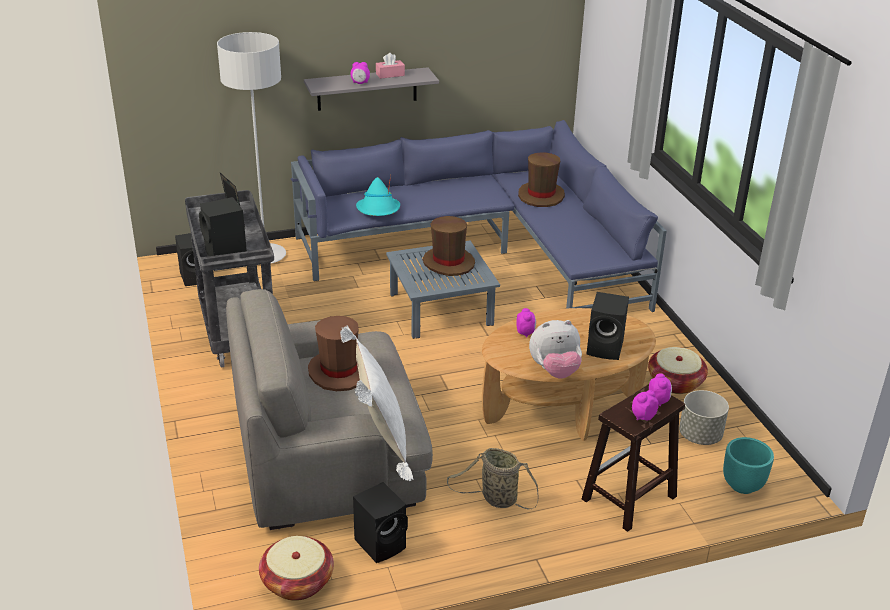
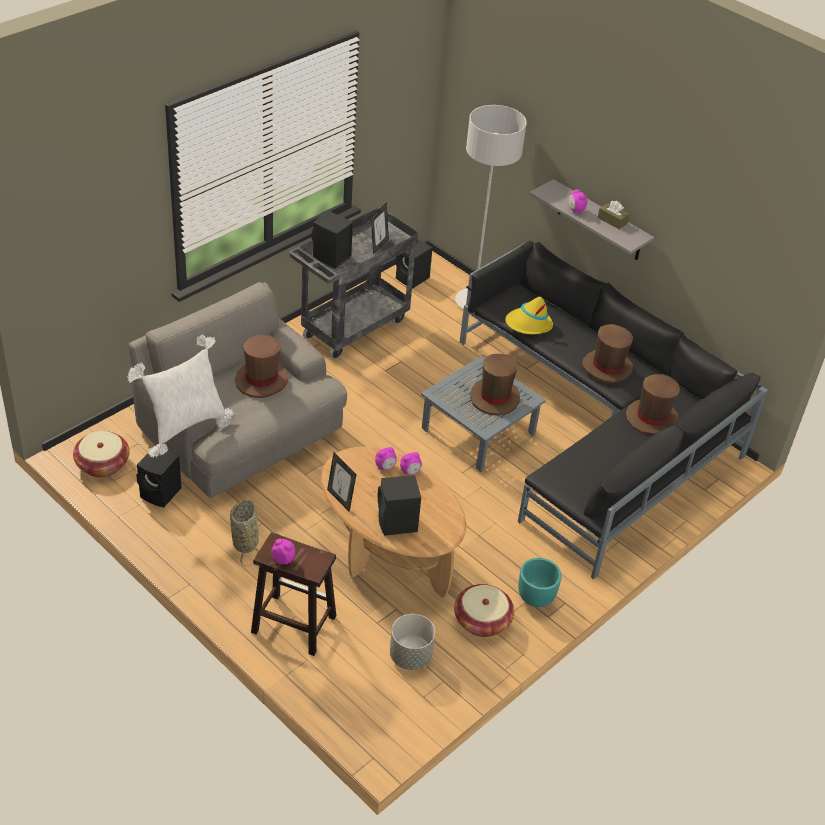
camera: 60 degrees right, 10 degrees up
blue sofa [291,120,667,339] -> black sofa [421,241,768,579]
turquoise hat [356,174,400,216] -> yellow hat [505,297,553,334]
pink tissue box [376,53,405,79] -> brown tissue box [598,201,629,229]
plush toy [529,320,582,378] -> picture frame [327,453,357,512]
alarm clock [649,373,672,406] -> alarm clock moved to [400,452,422,475]
turquoise planter [723,437,774,494] -> turquoise planter moved to [518,558,562,607]
none -> brown hat [582,324,633,383]

